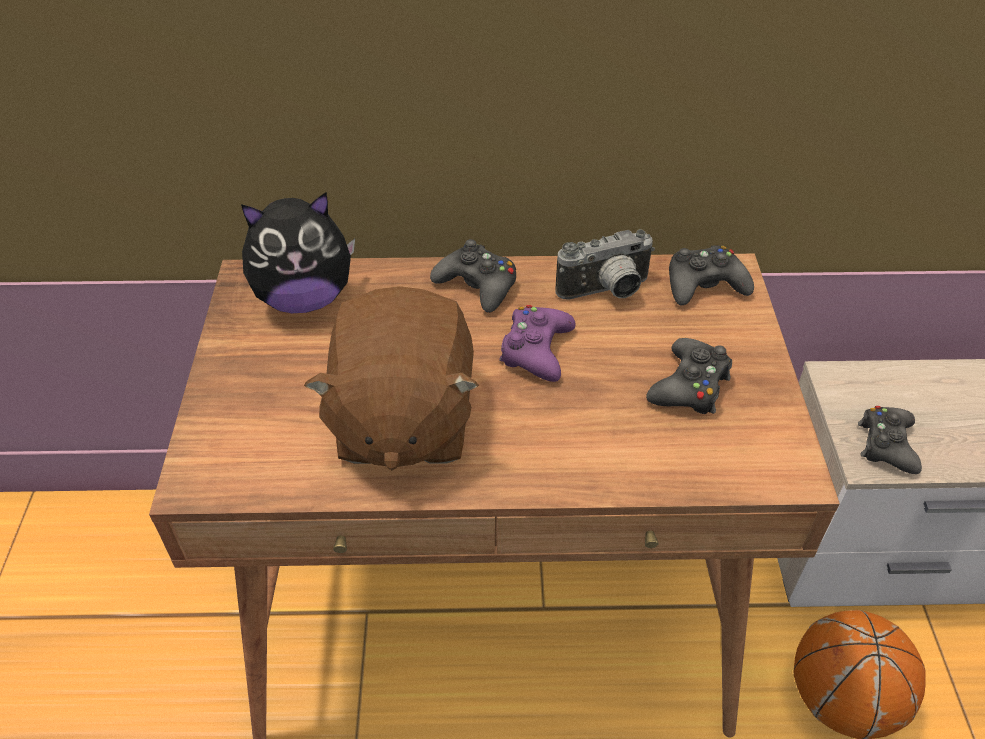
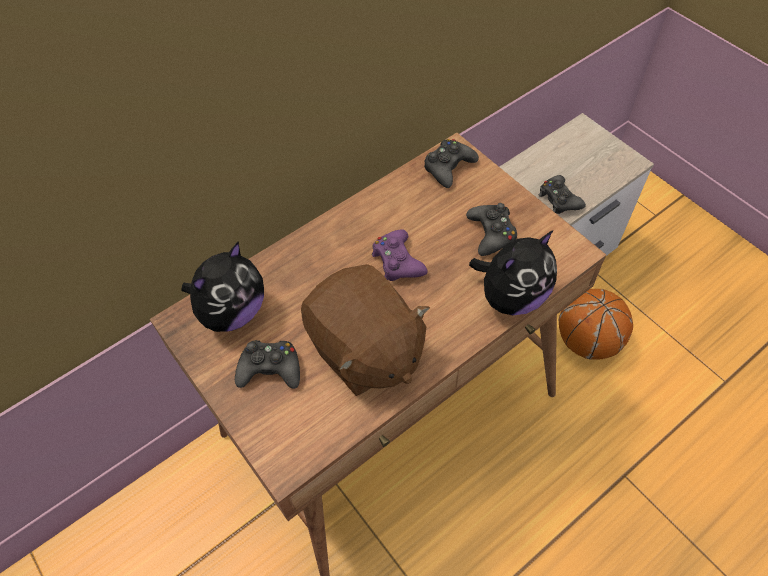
camera: 35 degrees left, 10 degrees up
black game controller [430,239,516,313] -> black game controller moved to [235,340,300,389]
camera [555,229,655,300] -> none
none -> plush toy [469,230,557,315]

